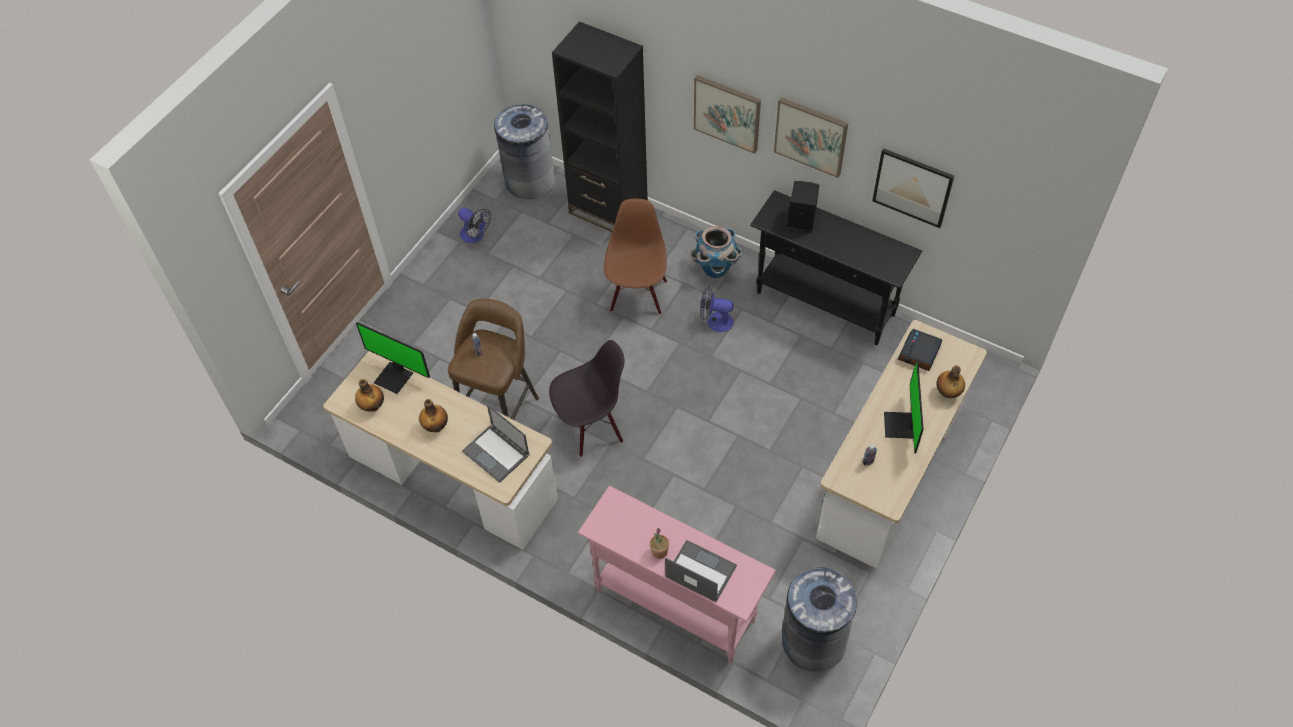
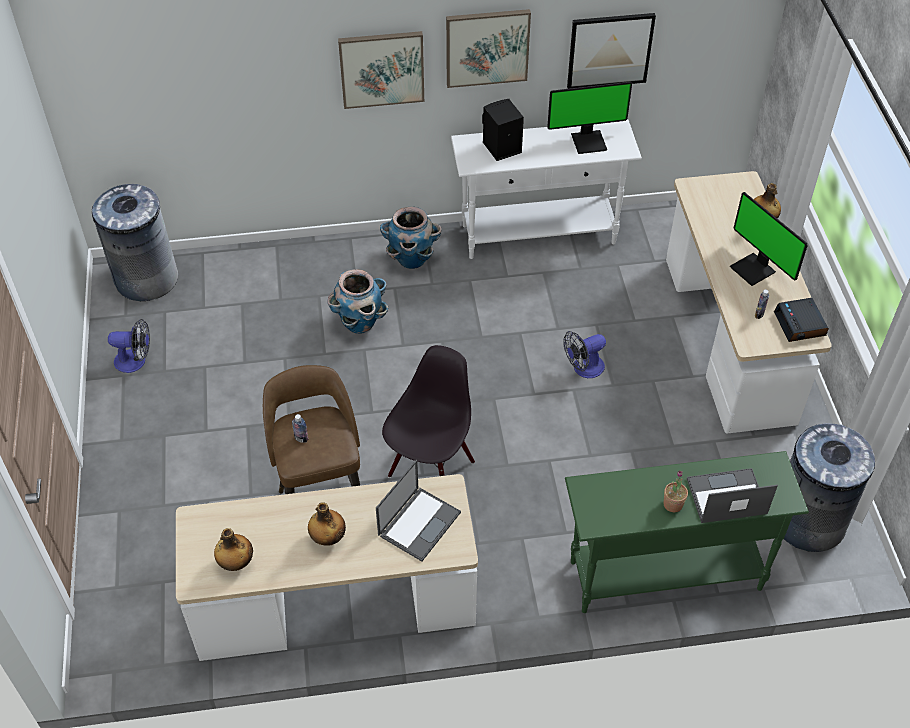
camera: 40 degrees left, 5 degrees down
monitor [356,322,430,394] -> monitor moved to [547,82,632,154]
laptop [462,404,529,483] -> laptop turned 60 degrees counterclockwise [376,460,461,562]
black bookcase [552,22,648,232] -> none
pink console table [578,486,776,663] -> green console table [565,451,809,613]
brown chair [604,198,667,314] -> planter [327,269,388,334]
fan [700,286,734,332] -> fan moved to [563,331,606,378]
black console table [750,190,922,345] -> white console table [451,119,642,259]
alarm clock [897,329,942,371] -> alarm clock moved to [774,298,829,342]

